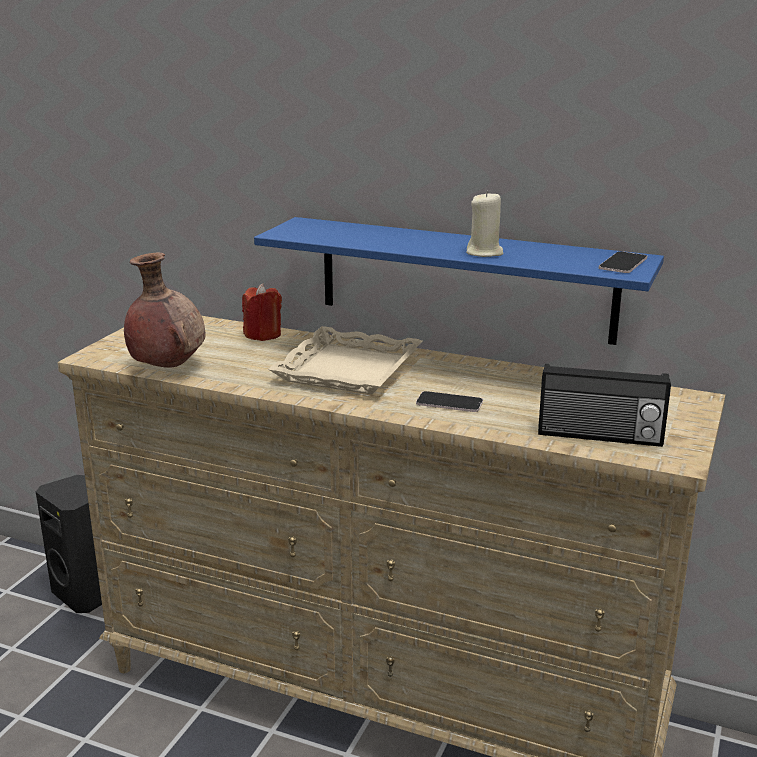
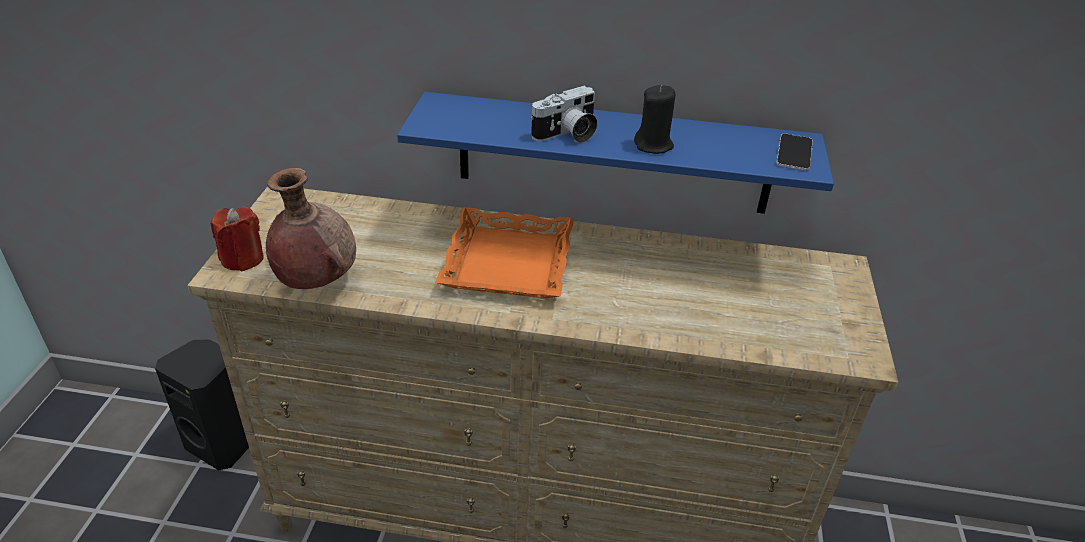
camera: 15 degrees left, 15 degrees up
red candle [242,284,282,341] -> red candle moved to [210,207,264,271]
beige tray [268,326,422,395] -> orange tray [435,207,574,298]
phone [416,391,483,412] -> none
beige candle [466,191,503,257] -> black candle [634,85,675,154]
radio [538,364,671,447] -> none
none -> camera [531,86,598,143]

